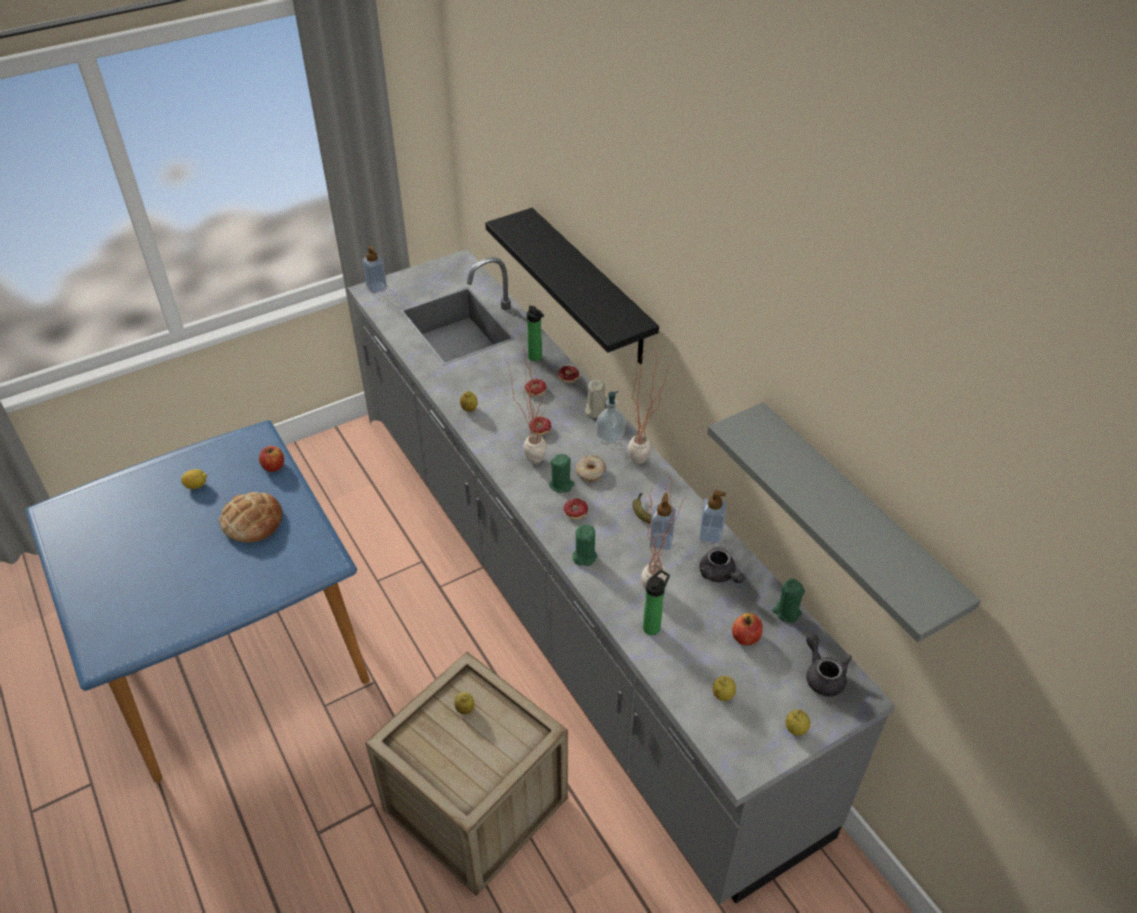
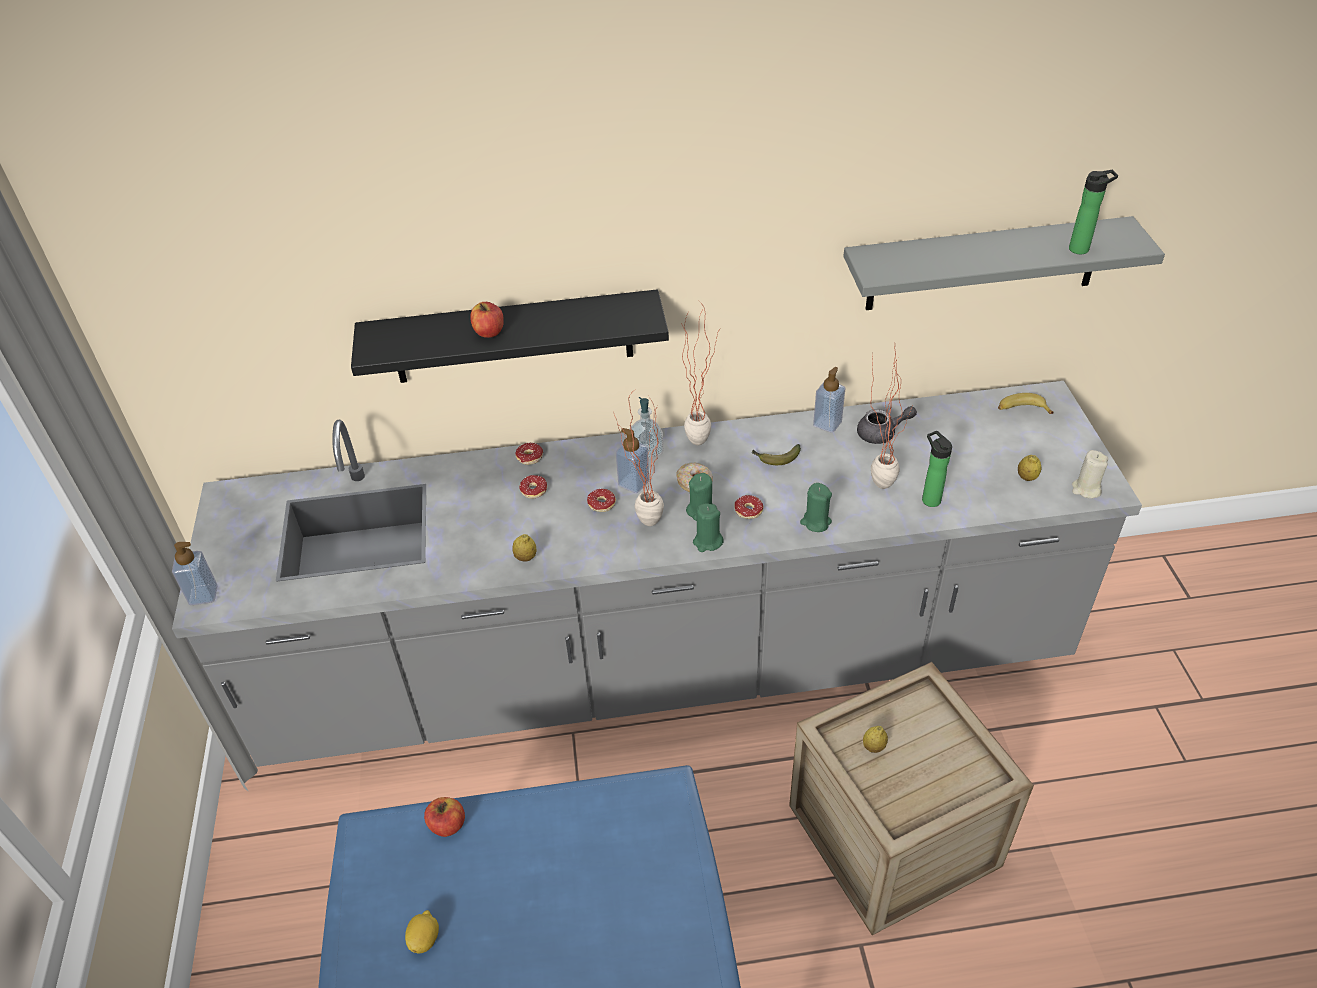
camera: 65 degrees left, 0 degrees up
bread [219,492,282,543] -> none
bottle [527,306,544,361] -> bottle moved to [1069,170,1118,254]
beige candle [585,380,606,418] -> beige candle moved to [1072,450,1108,499]
soap dispenser [649,493,676,550] -> soap dispenser moved to [616,428,649,493]
apple [732,613,763,645] -> apple moved to [470,302,504,338]
green candle [772,579,805,623] -> green candle moved to [693,503,723,552]
lemon [786,709,810,736] -> none
grey teapot [806,634,852,696] -> banana [998,393,1054,414]

